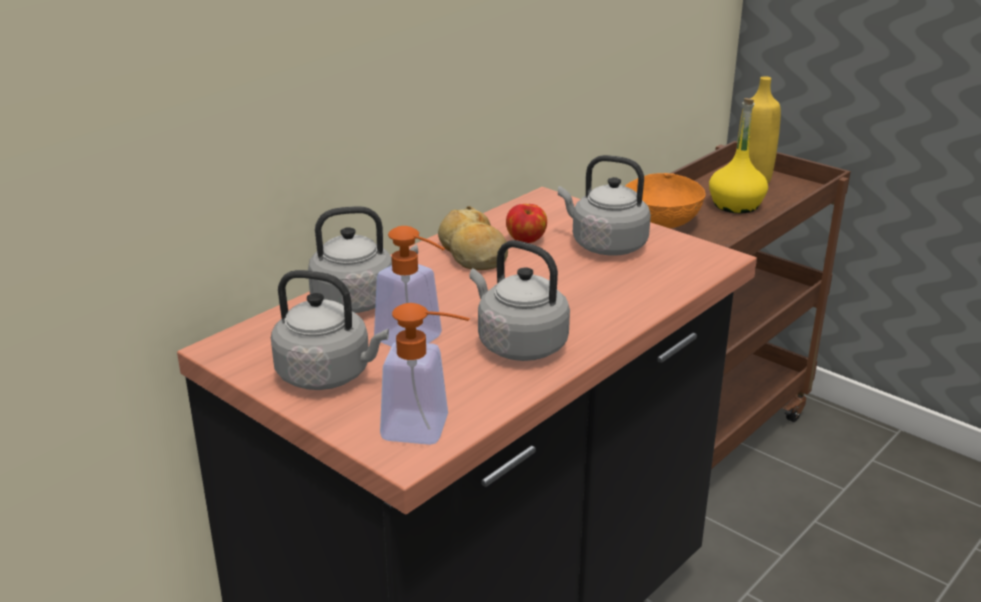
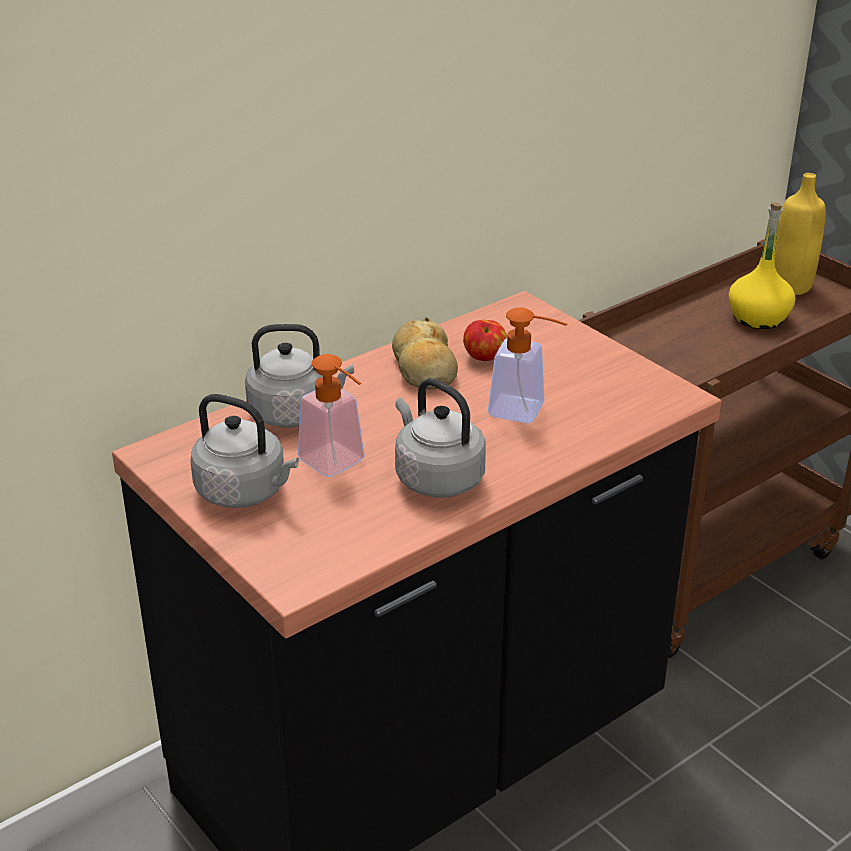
camera: 10 degrees right, 5 degrees up
soap dispenser [380,303,470,445] -> soap dispenser moved to [488,307,567,423]
grey kettle [558,155,651,256] -> none
orange bowl [625,173,706,228] -> none

